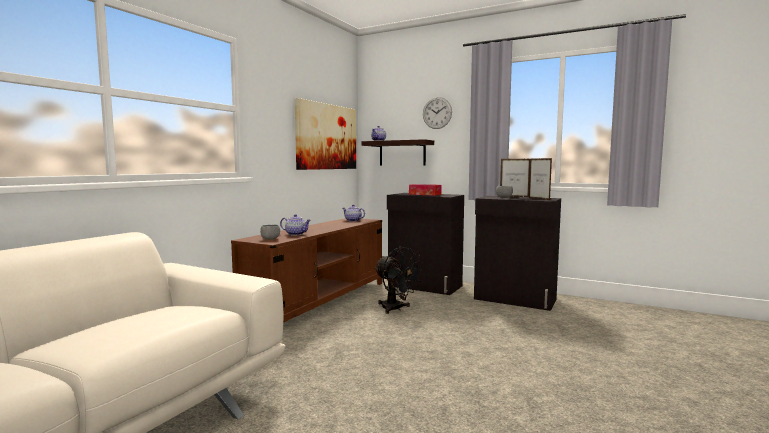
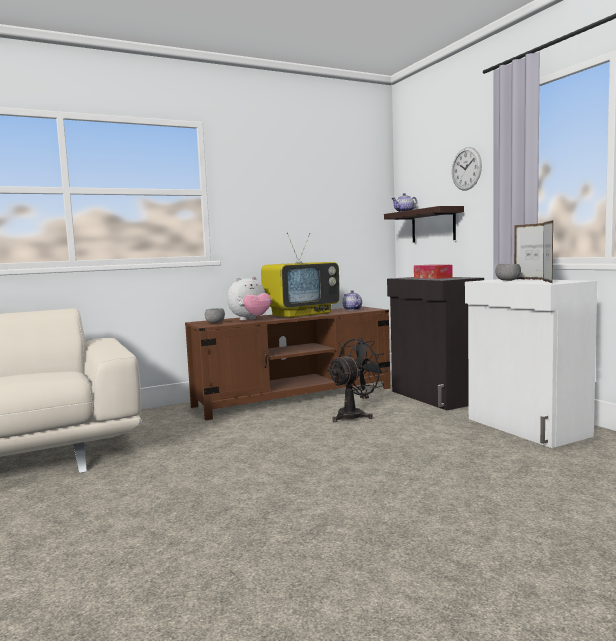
camera: 35 degrees right, 0 degrees up
teapot [280,214,311,236] -> plush toy [227,276,271,320]
picture [295,98,356,170] -> none
black fan [374,247,423,314] -> black fan turned 120 degrees counterclockwise [327,338,388,422]
black cabinet [474,196,561,311] -> white cabinet [465,279,597,448]
none -> television [261,232,340,317]

